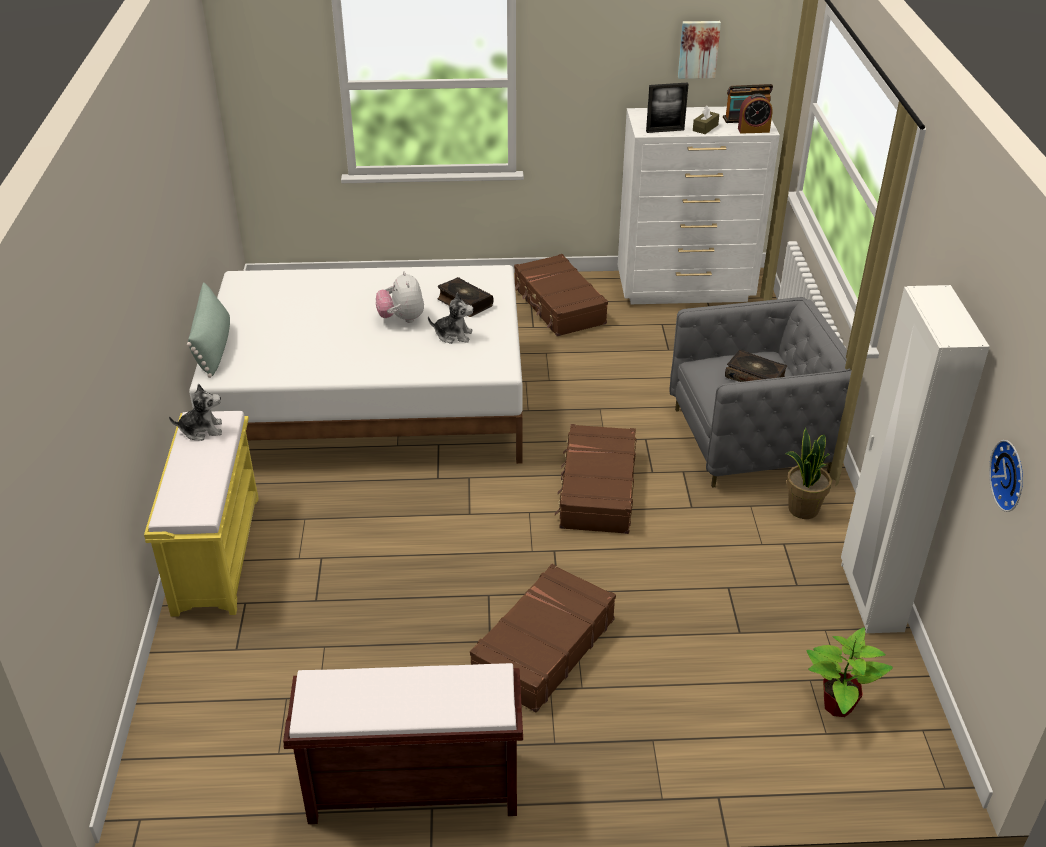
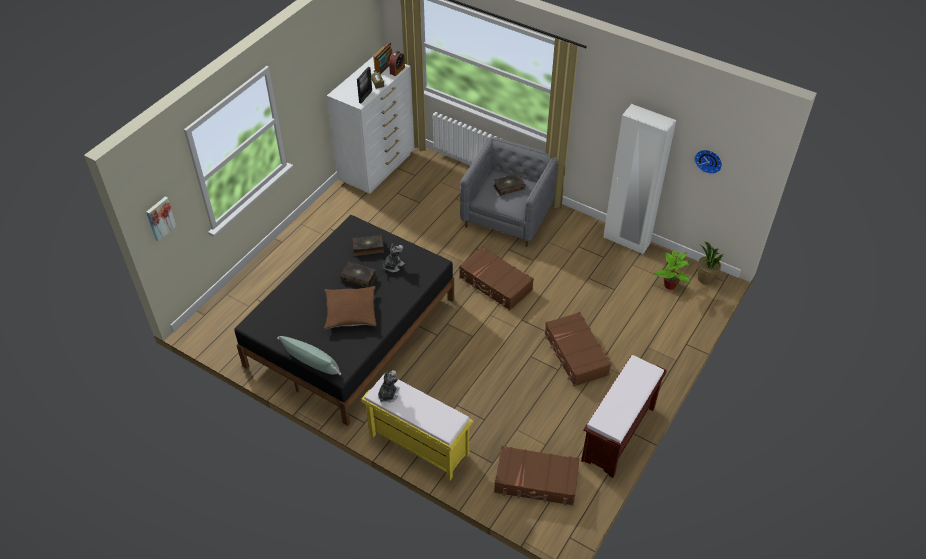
camera: 55 degrees left, 10 degrees up
white bed [189,265,523,464] -> black bed [234,215,454,426]
plush toy [376,271,424,323] -> book [341,262,377,287]
brown suitcase [514,254,608,337] -> brown suitcase moved to [494,446,580,506]
picture [678,21,721,79] -> picture moved to [146,197,177,242]
potted plant [785,428,832,519] -> potted plant moved to [697,242,723,285]
none -> brown pillow [324,286,377,329]

